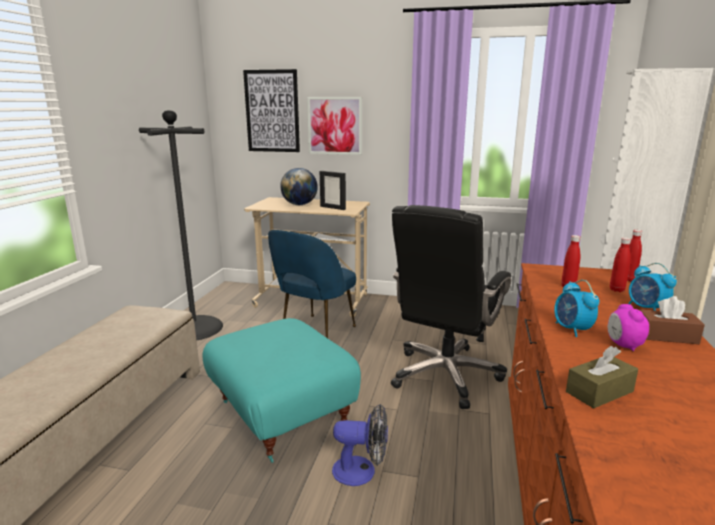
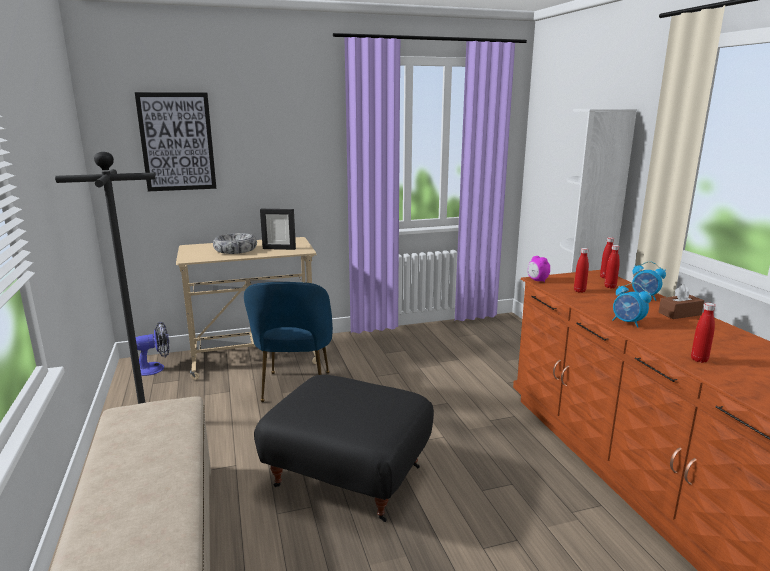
camera: 30 degrees left, 0 degrees up
turquoise ottoman [203,318,361,463] -> black ottoman [254,375,434,522]
globe [280,168,318,205] -> bowl [213,233,257,254]
picture [307,97,362,155] -> none
fan [332,404,388,486] -> fan moved to [136,321,169,376]
black office chair [391,205,512,409] -> none
brown tissue box [566,346,638,409] -> red bottle [691,303,716,363]
alarm clock [608,304,649,351] -> alarm clock moved to [528,256,550,282]

